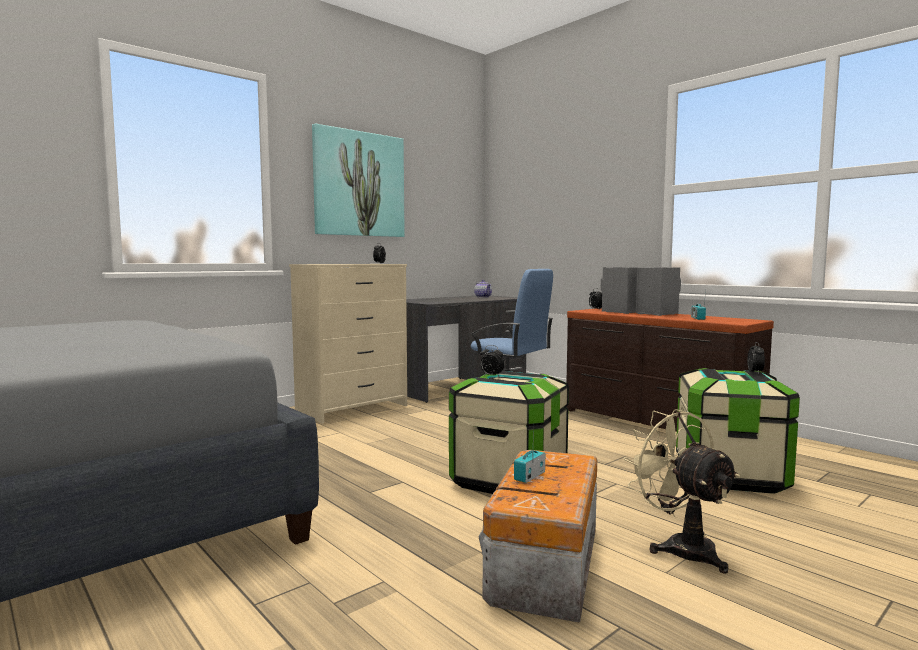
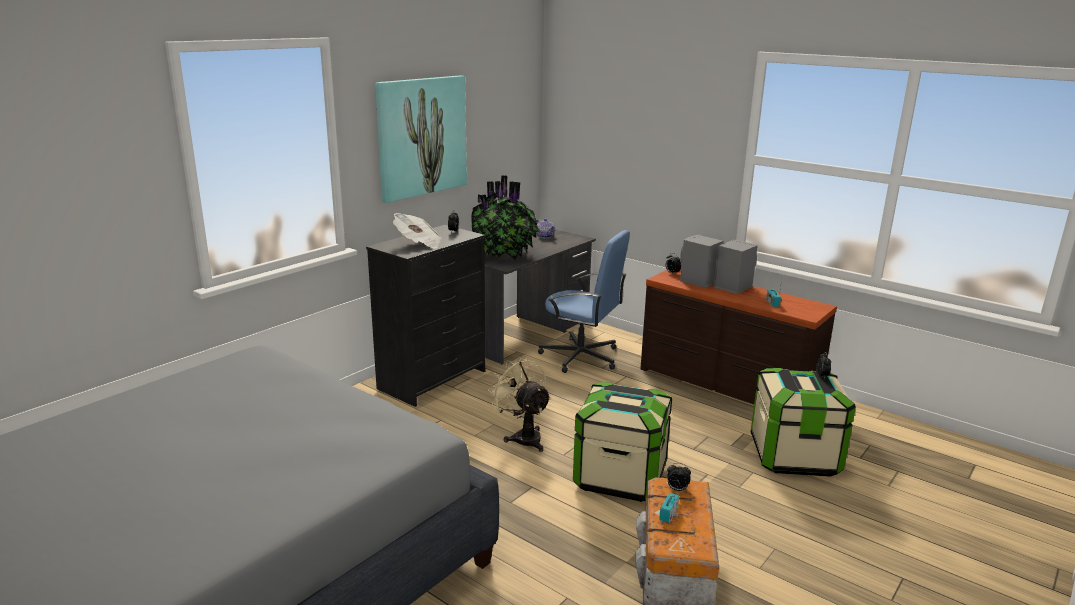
camera: 10 degrees left, 15 degrees up
beige dresser [289,264,407,423] -> black dresser [366,225,485,407]
alarm clock [480,345,505,377] -> alarm clock moved to [667,463,691,492]
beige fan [623,409,740,574] -> beige fan moved to [488,356,551,452]
none -> newspaper [393,213,442,249]
none -> potted plant [471,175,542,259]

